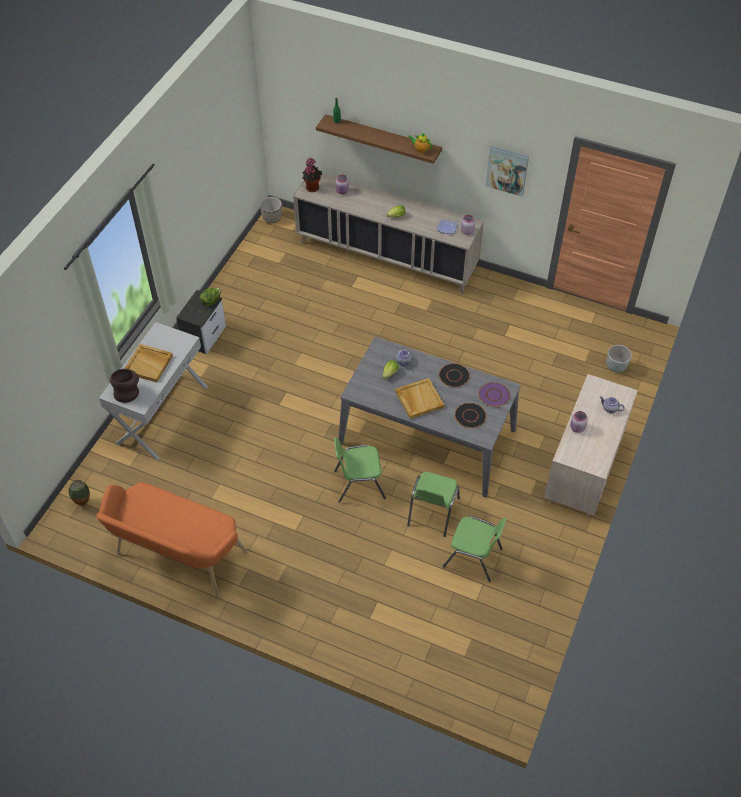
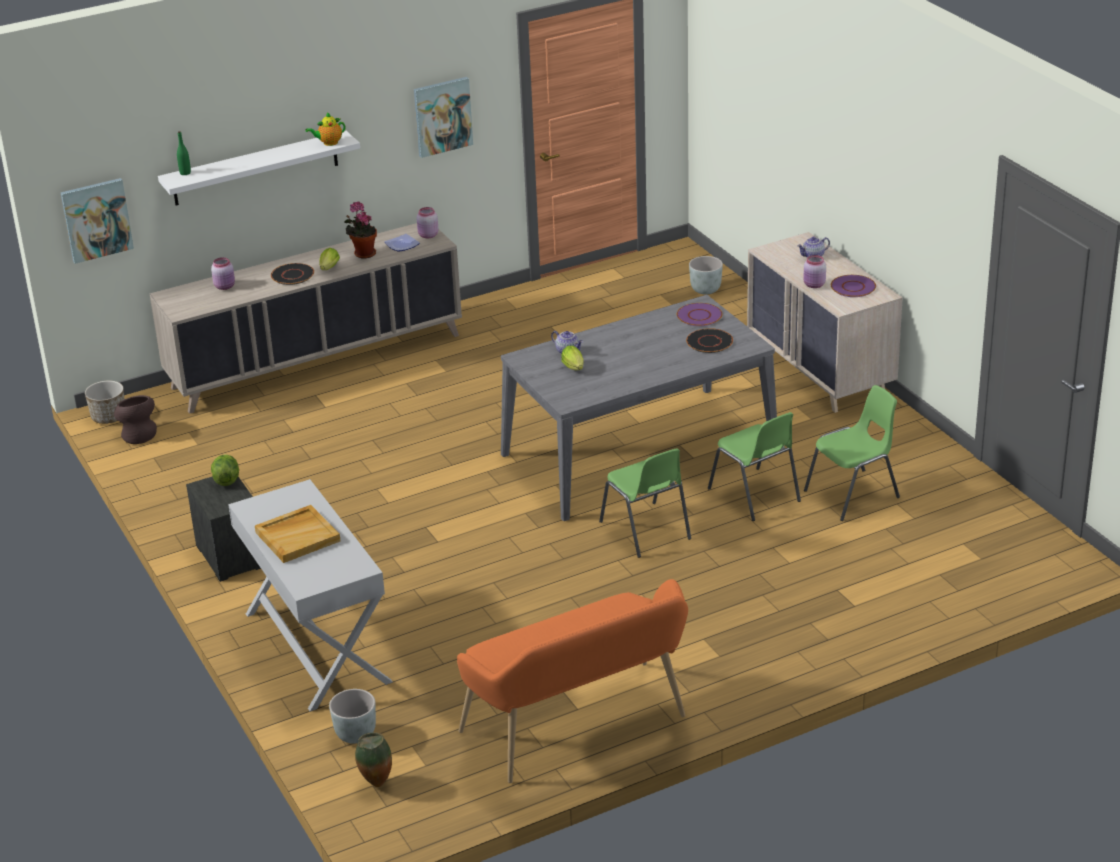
camera: 50 degrees left, 20 degrees down
brown vase [110,369,139,403] -> brown vase moved to [114,395,157,444]
potted plant [303,158,322,192] -> potted plant moved to [345,202,377,259]
brown shelf [316,114,442,164] -> white shelf [158,131,360,205]
green chair [334,437,386,503] -> green chair turned 60 degrees counterclockwise [599,448,691,558]
beige tray [395,378,444,419] -> none
black plate [439,363,470,387] -> black plate moved to [271,263,314,285]
none -> picture [61,178,134,264]
none -> grey planter [329,689,376,744]
none -> purple plate [831,275,876,297]

